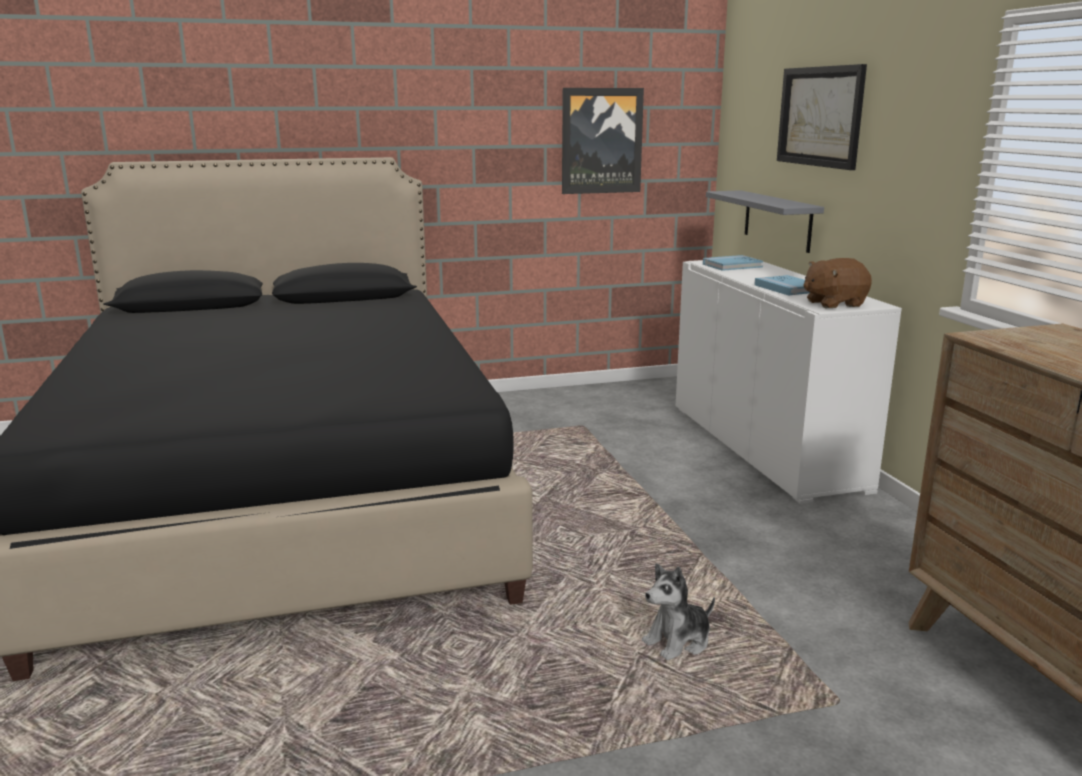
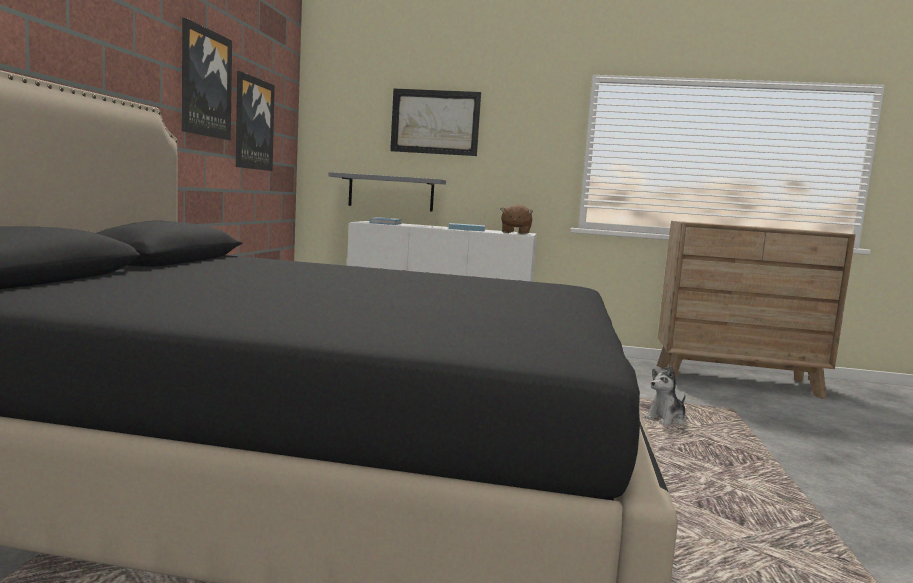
camera: 65 degrees left, 10 degrees down
plush toy [642,563,715,660] -> plush toy turned 60 degrees clockwise [644,366,686,425]
none -> picture [182,18,232,140]

